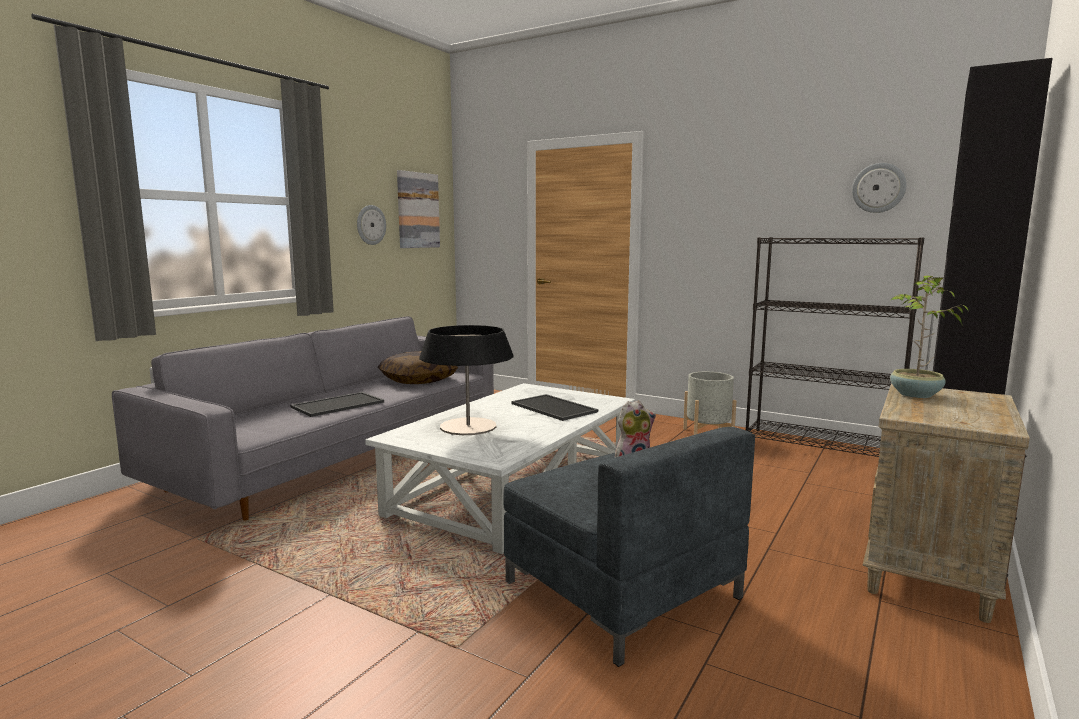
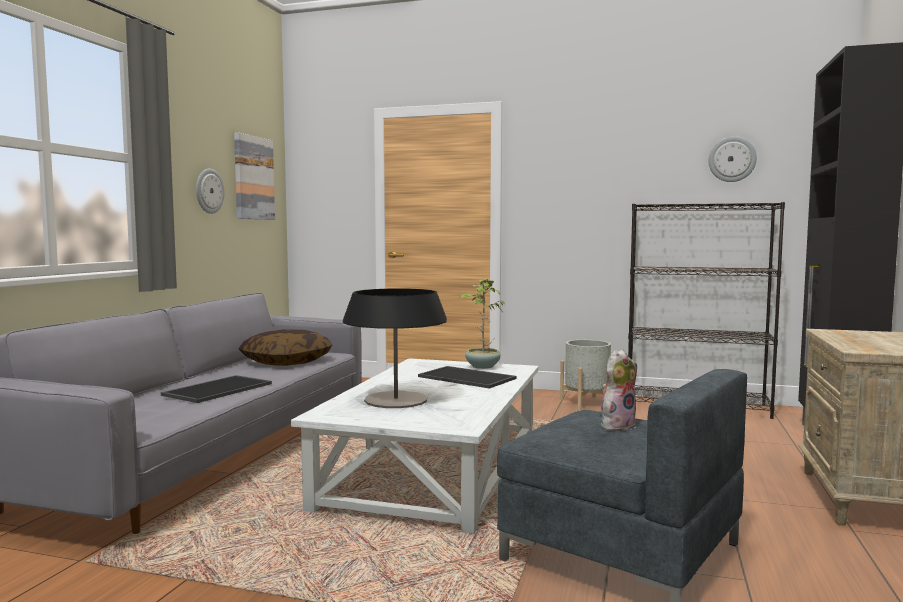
camera: 15 degrees left, 5 degrees down
potted plant [890,276,968,398] -> potted plant moved to [459,279,505,369]

